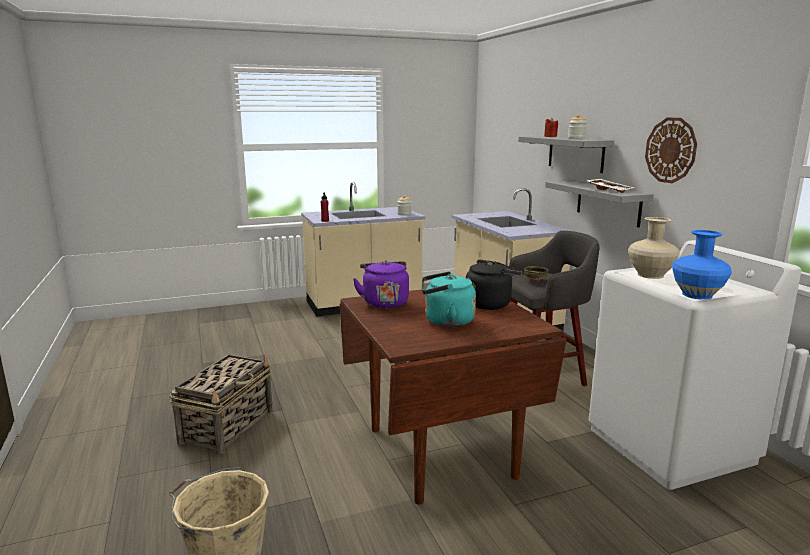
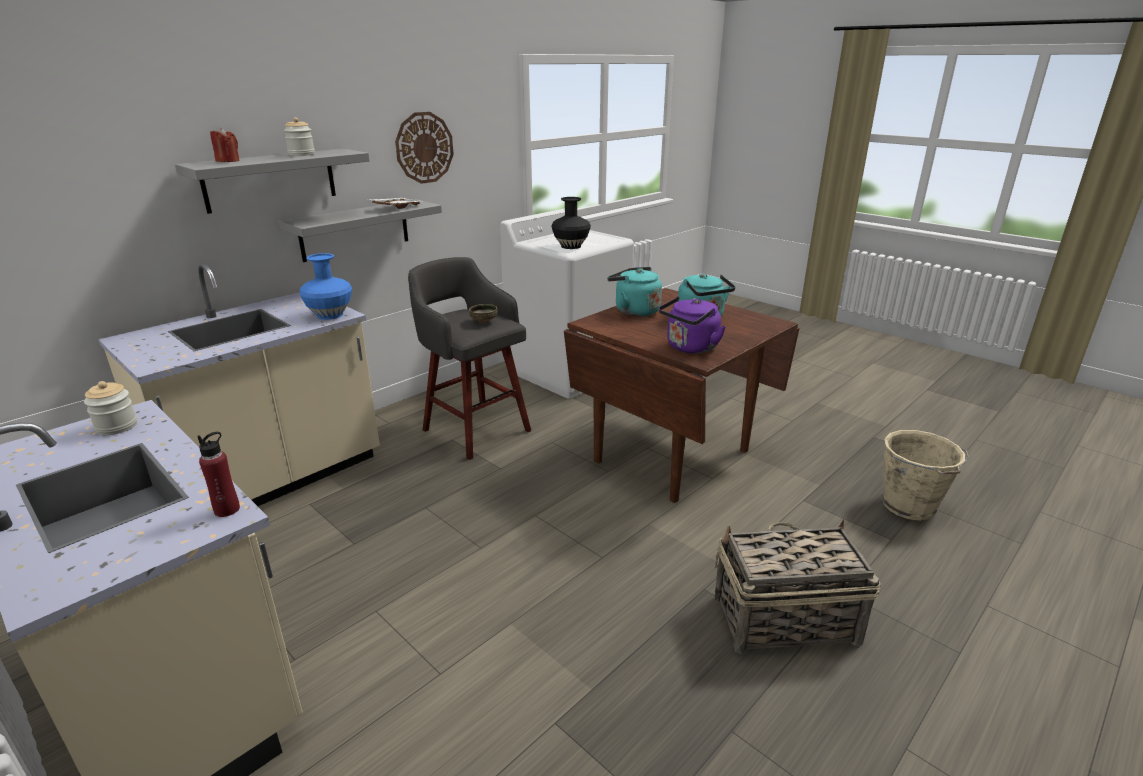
camera: 115 degrees left, 10 degrees up
black kettle [466,259,522,310] -> turquoise kettle [607,267,662,317]
beige vase [628,217,680,279] -> black vase [551,197,591,249]
blue vase [672,230,732,300] -> blue vase moved to [300,253,352,320]

